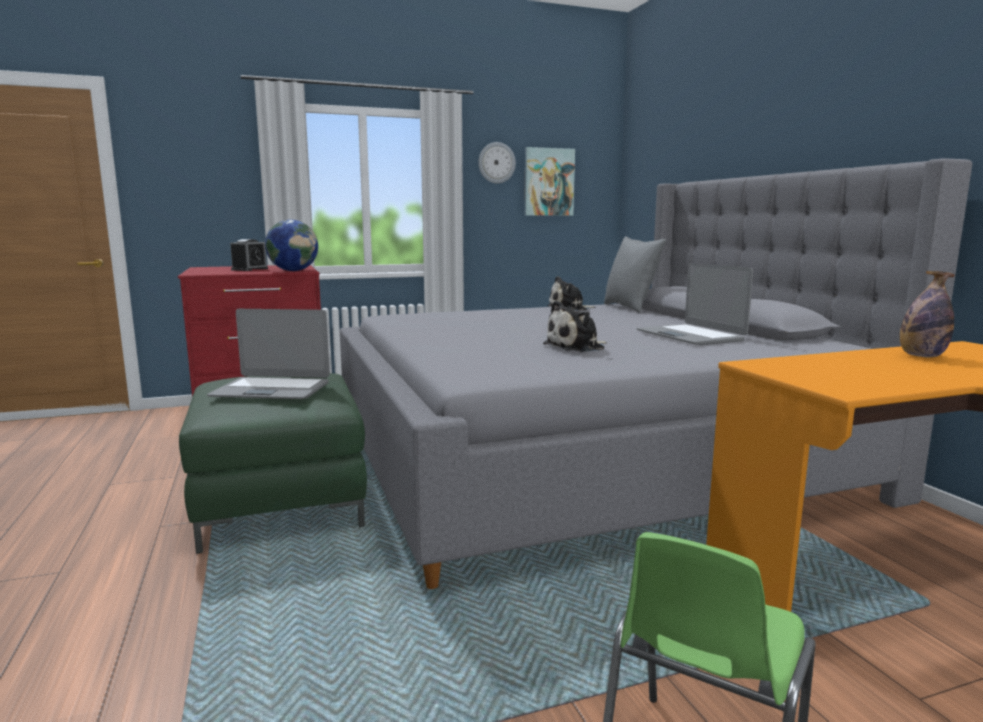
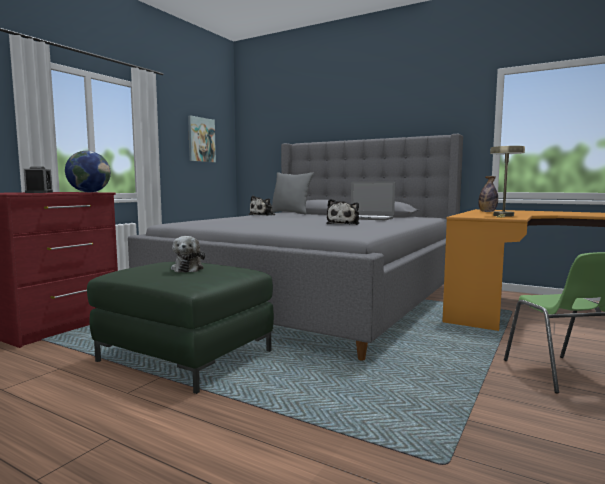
camera: 40 degrees left, 5 degrees down
laptop [207,309,330,399] -> plush toy [171,236,205,272]
wall clock [478,142,516,183] -> none
none -> beige table lamp [490,146,525,218]

